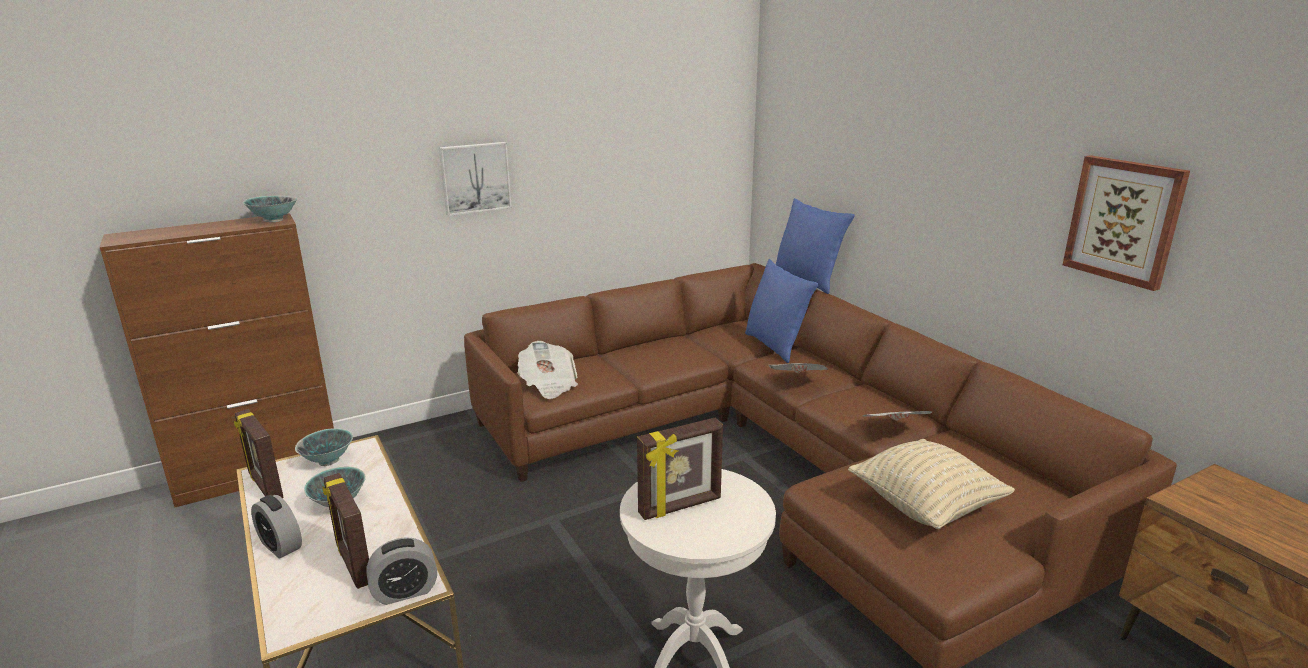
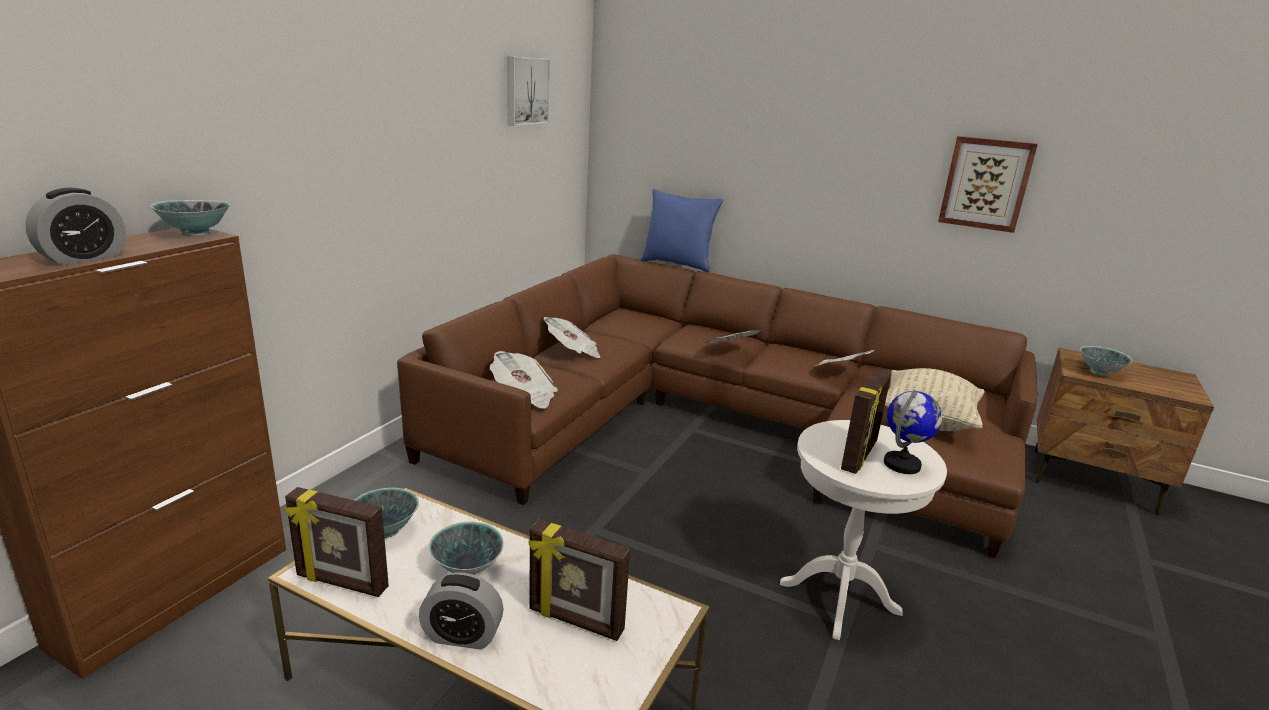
camera: 35 degrees left, 0 degrees up
alarm clock [367,537,437,605] -> alarm clock moved to [25,188,126,265]
picture [439,142,512,216] -> picture moved to [507,56,550,126]
blue pillow [745,259,818,363] -> none
none -> newspaper [544,317,600,358]
none -> globe [884,390,942,474]
none -> bowl [1080,346,1132,376]

